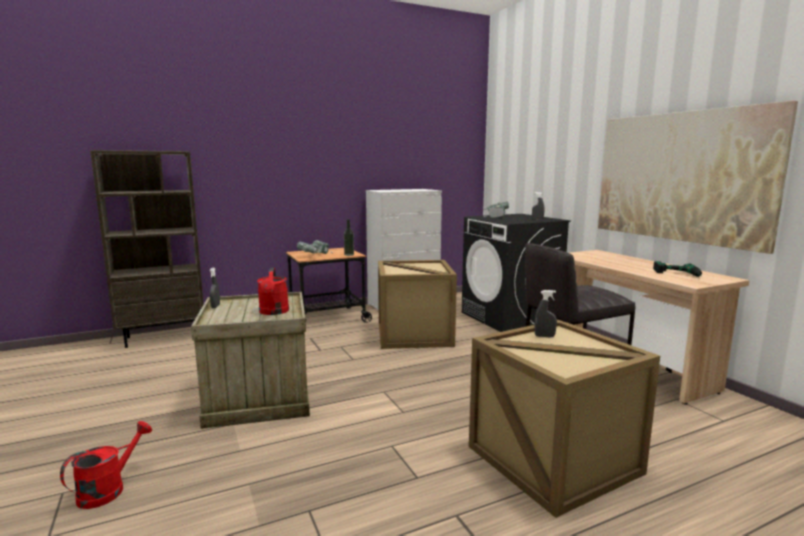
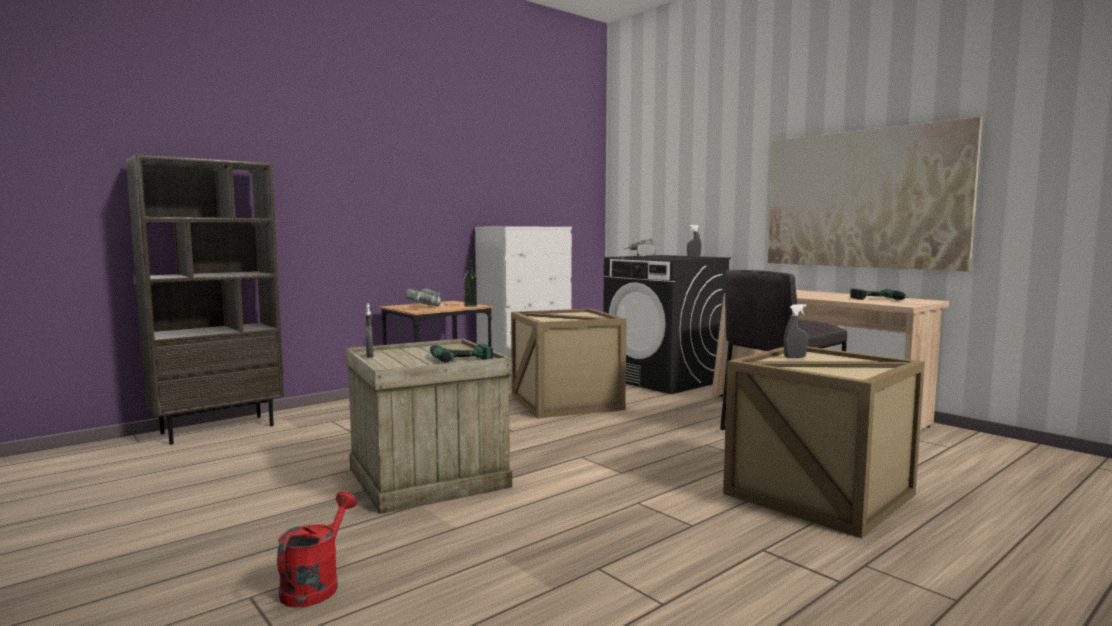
camera: 15 degrees left, 5 degrees down
red watering can [257,268,289,315] -> power drill [430,344,493,362]

